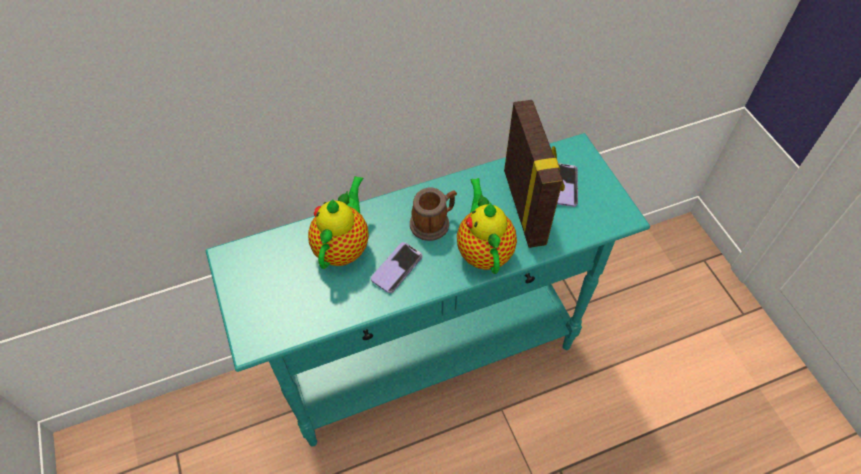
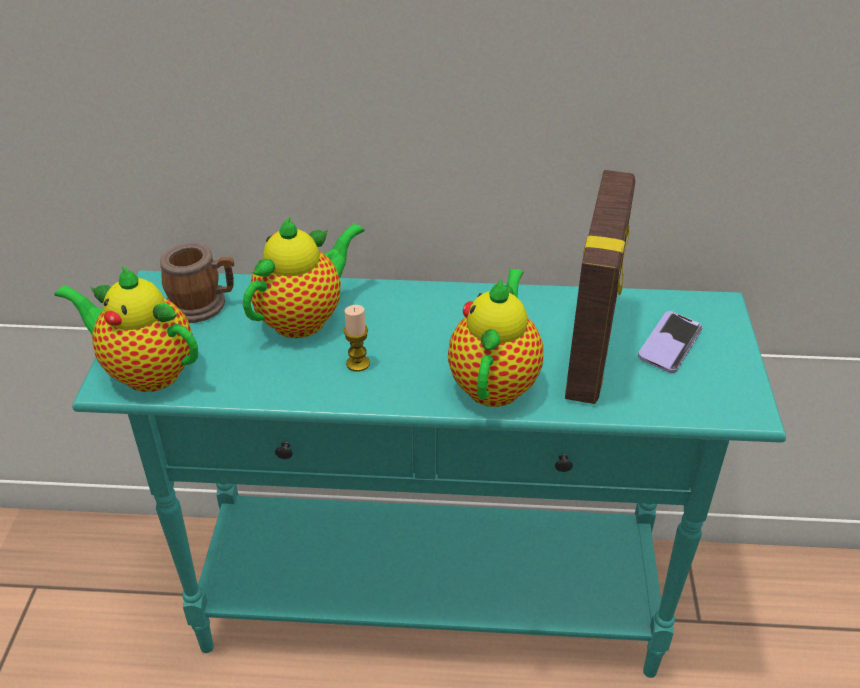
camera: 25 degrees right, 15 degrees down
phone [371,242,423,293] -> candle [343,305,370,372]
mug [410,187,457,241] -> mug moved to [160,243,234,323]
none -> teapot [54,266,198,392]

